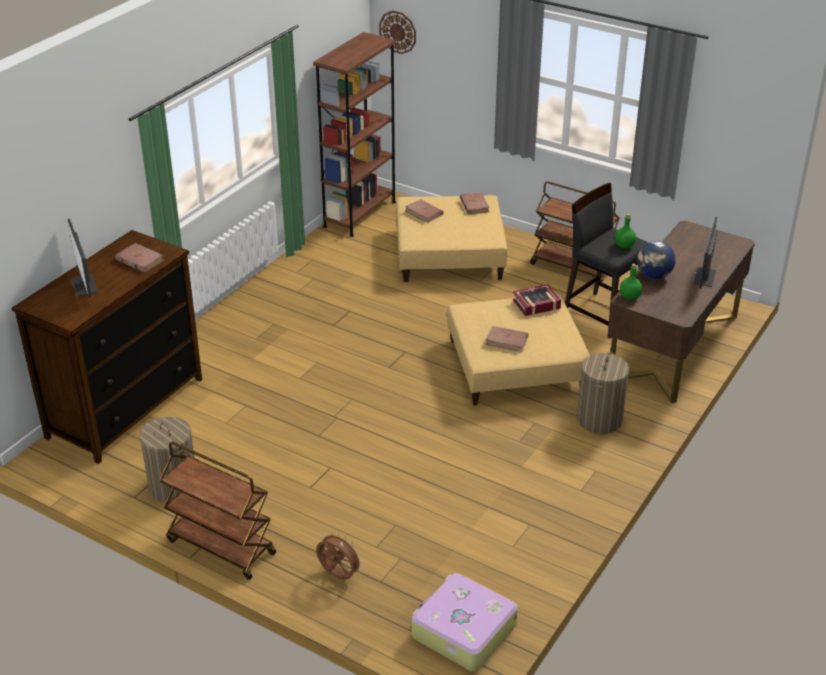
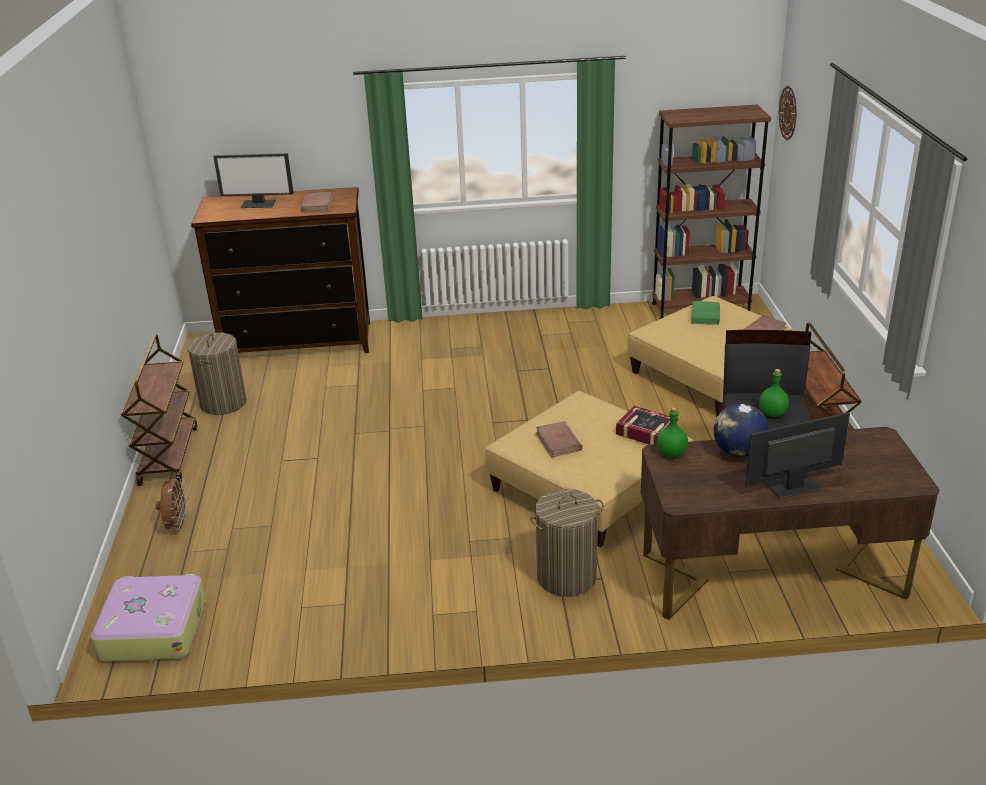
camera: 55 degrees right, 5 degrees down
monitor [68,219,98,298] -> monitor turned 120 degrees counterclockwise [213,153,294,208]
brown book [405,199,443,223] -> green book [691,301,720,325]

